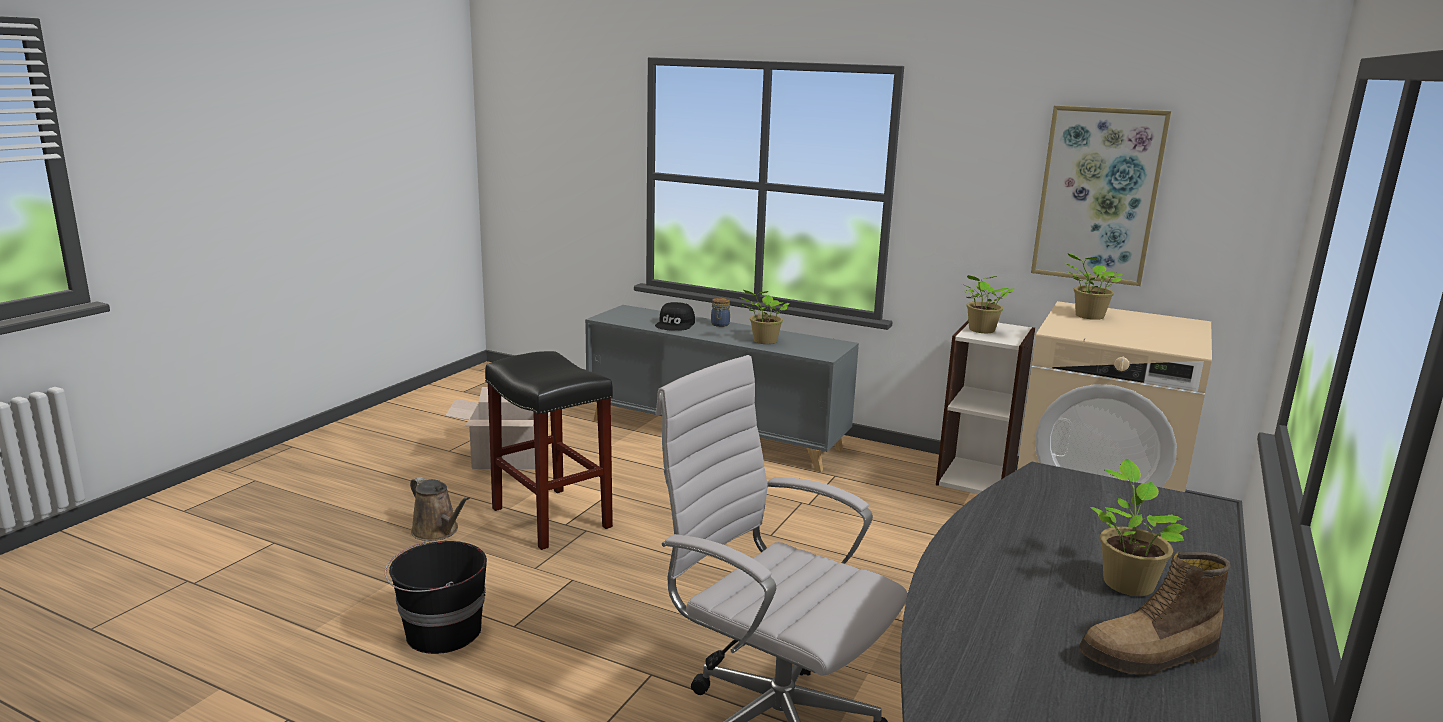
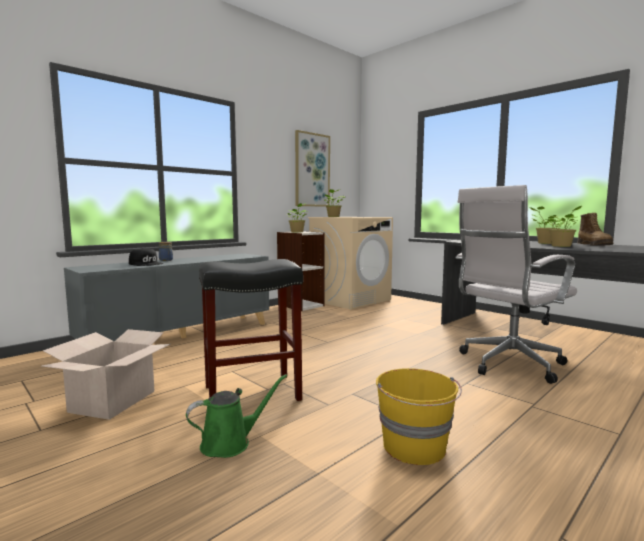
camera: 70 degrees left, 10 degrees down
black bucket [385,540,487,654] -> yellow bucket [376,368,462,465]
brown watering can [410,477,470,541] -> green watering can [186,374,287,458]
potted plant [740,290,790,344] -> potted plant moved to [544,206,582,247]

